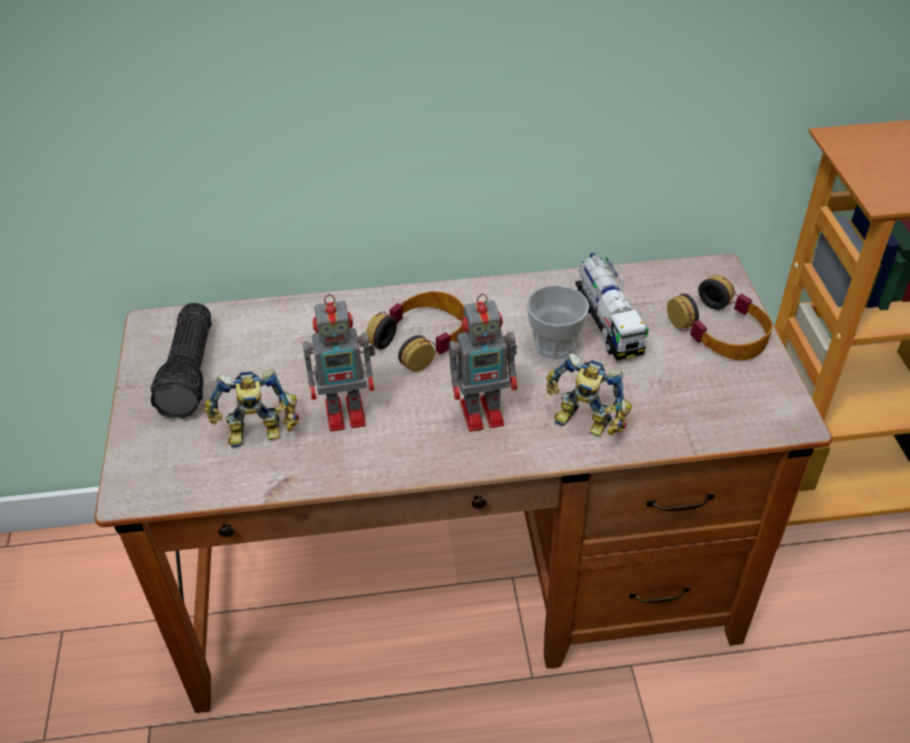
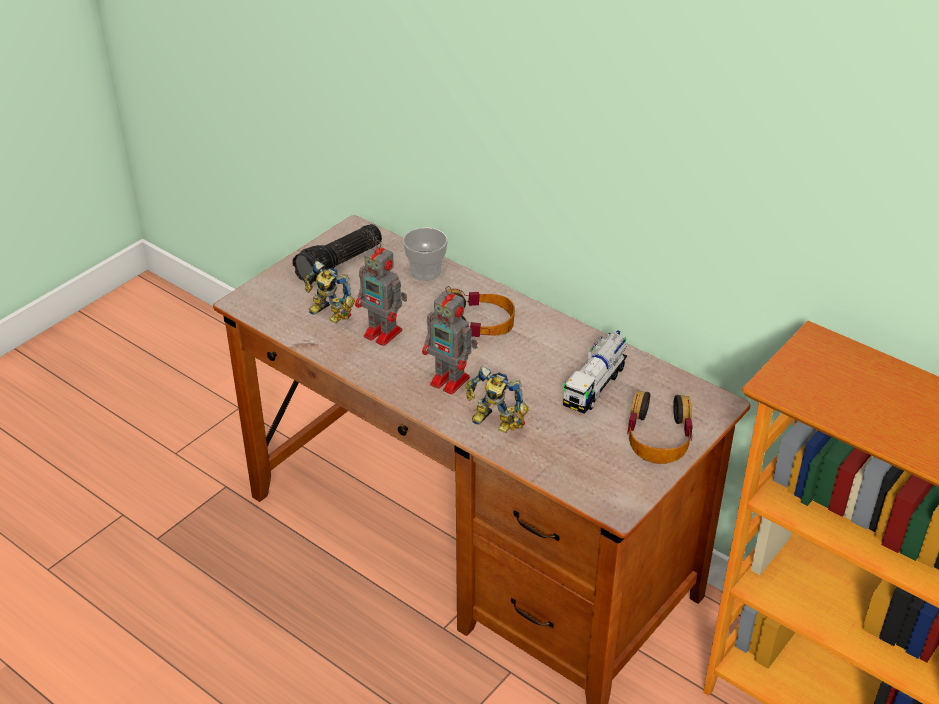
camera: 45 degrees right, 5 degrees down
cup [526,285,590,360] -> cup moved to [403,228,448,281]
toy robot [546,353,632,437] -> toy robot turned 45 degrees counterclockwise [466,367,529,433]

